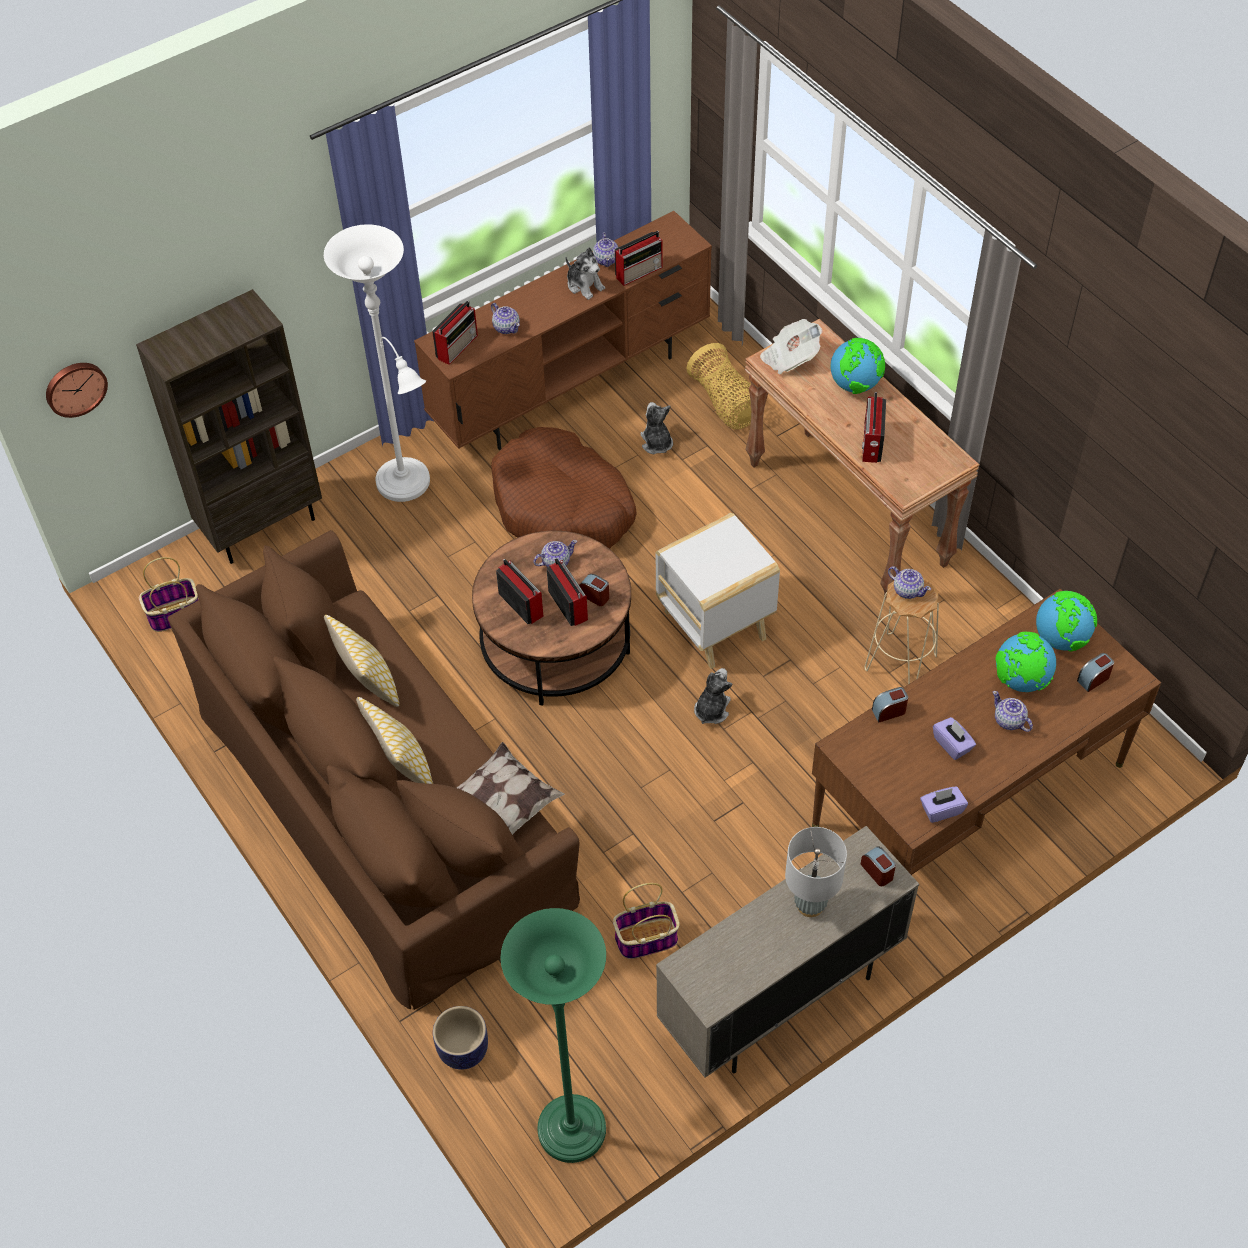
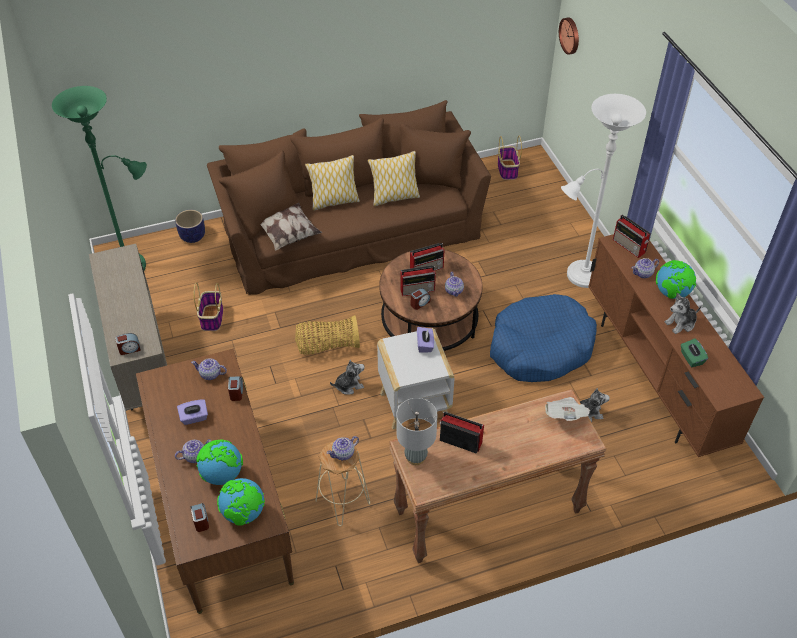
camera: 105 degrees right, 5 degrees down
brown bookcase [136,289,322,564] -> none
brown dog bed [491,427,636,549] -> blue dog bed [490,294,597,382]
teapot [593,232,618,267] -> teapot moved to [191,358,227,380]
radio [615,231,663,286] -> green tissue box [681,338,708,367]
basket [686,343,751,429] -> basket moved to [295,315,360,355]
plush toy [694,668,732,724] -> plush toy turned 60 degrees counterclockwise [330,360,365,395]
grey table lamp [785,827,847,917] -> grey table lamp moved to [396,398,437,465]
globe [831,338,885,394] -> globe moved to [656,260,696,299]
purple tissue box [920,787,968,823] -> purple tissue box moved to [417,327,434,353]

